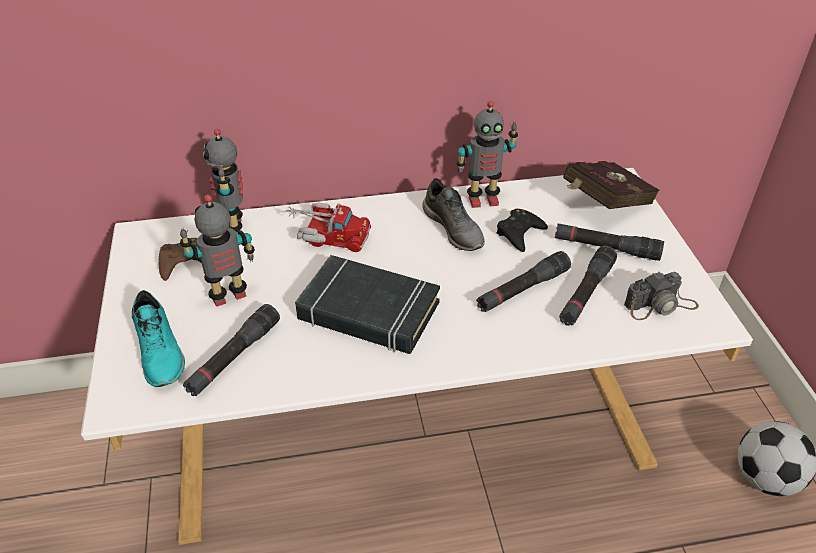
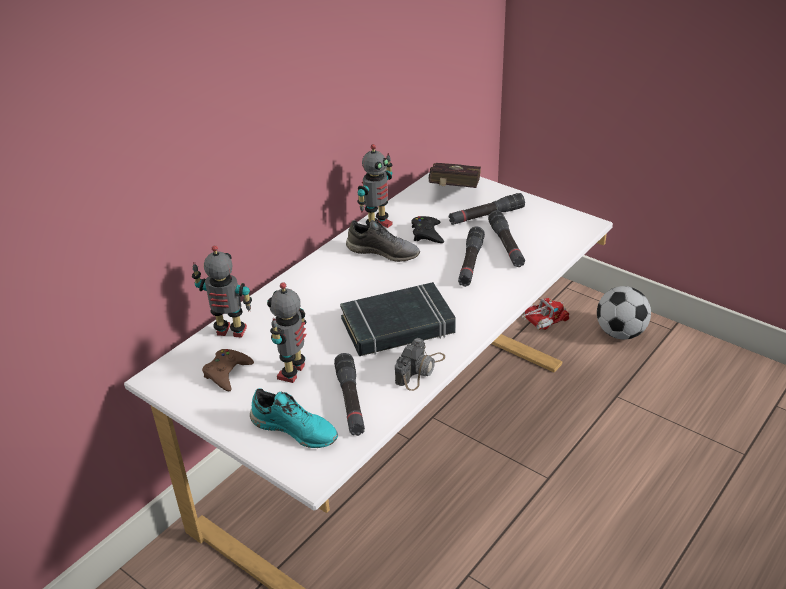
camera: 40 degrees left, 5 degrees down
toy robot [203,129,243,234] -> toy robot turned 150 degrees clockwise [192,245,252,338]
toy truck [286,203,371,252] -> toy truck moved to [520,298,569,330]
camera [624,272,699,320] -> camera moved to [395,338,445,391]

